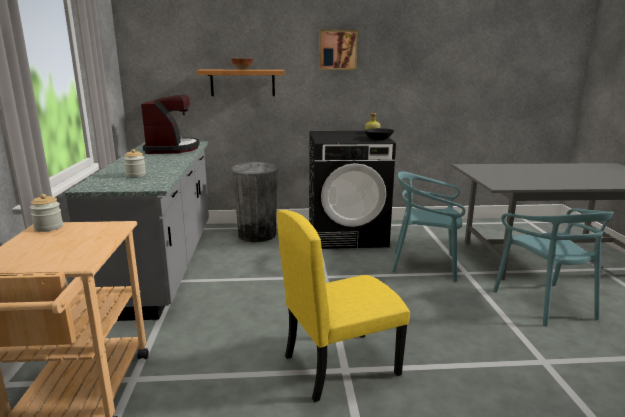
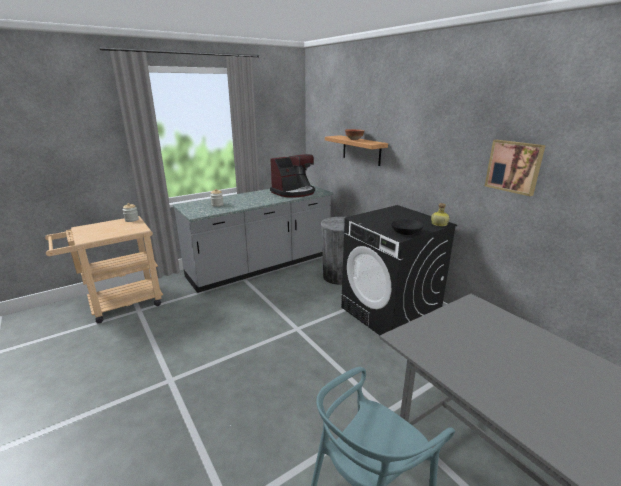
camera: 60 degrees right, 5 degrees up
yellow chair [277,210,410,402] -> none
picture [319,30,358,70] -> picture moved to [485,140,546,196]
turquoise chair [392,171,465,281] -> none

